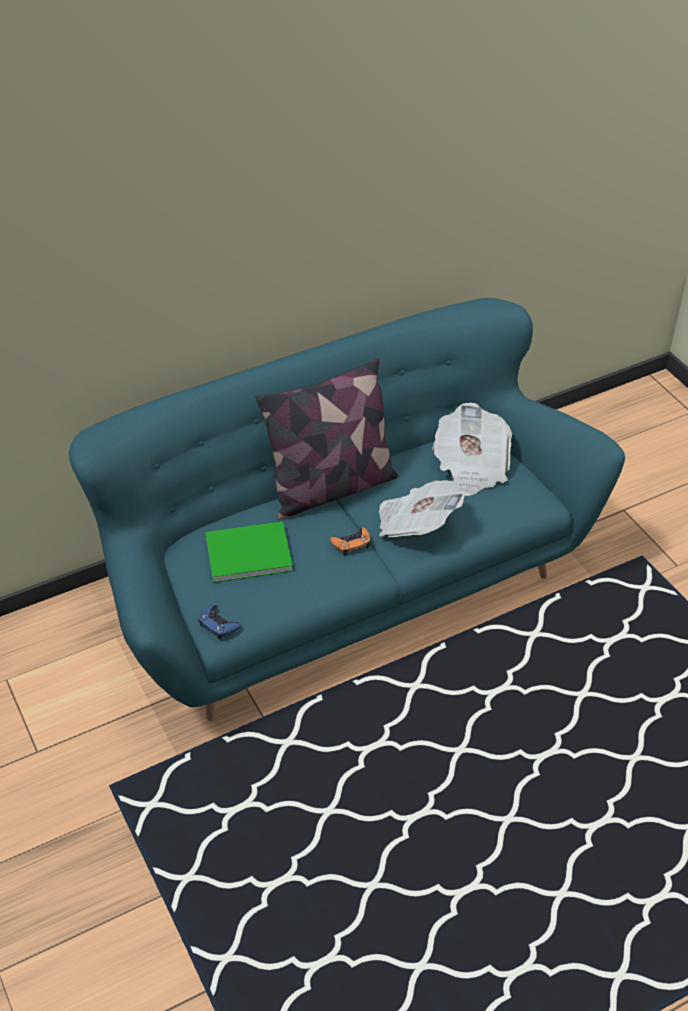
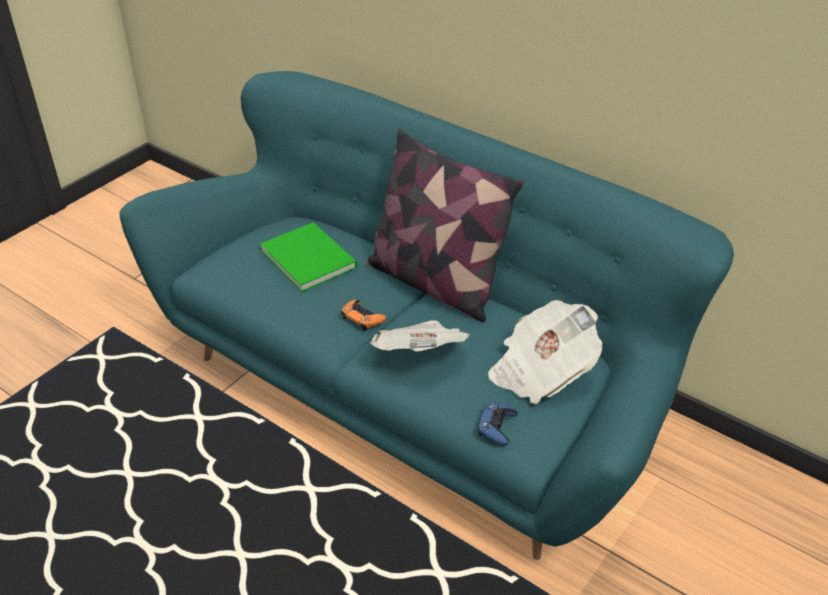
camera: 65 degrees right, 5 degrees down
blue game controller [198,605,241,639] -> blue game controller moved to [478,402,518,446]

